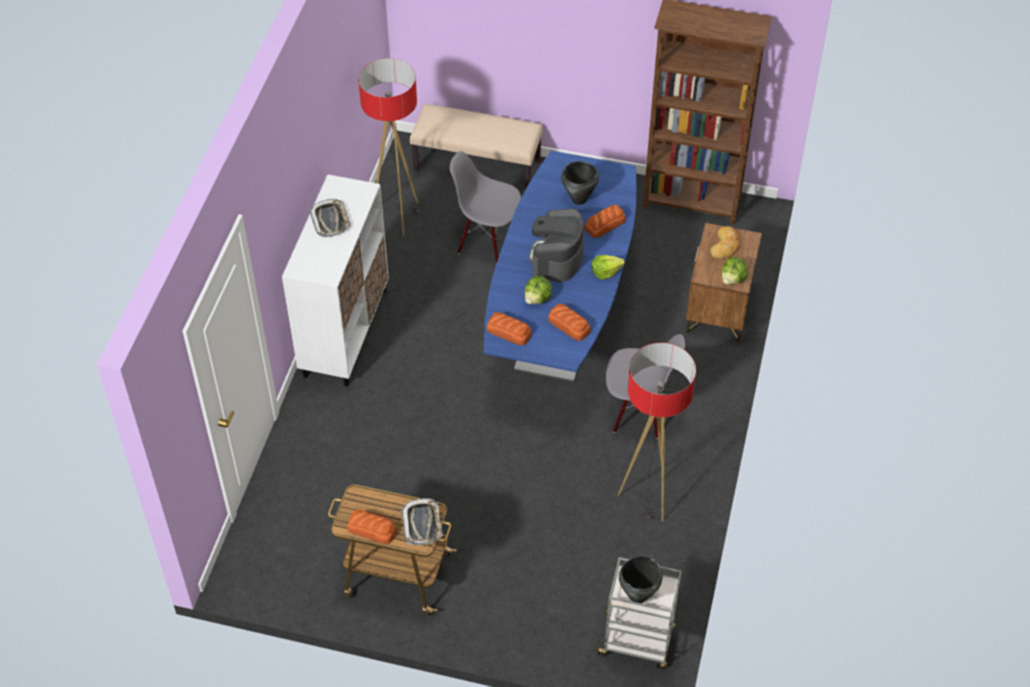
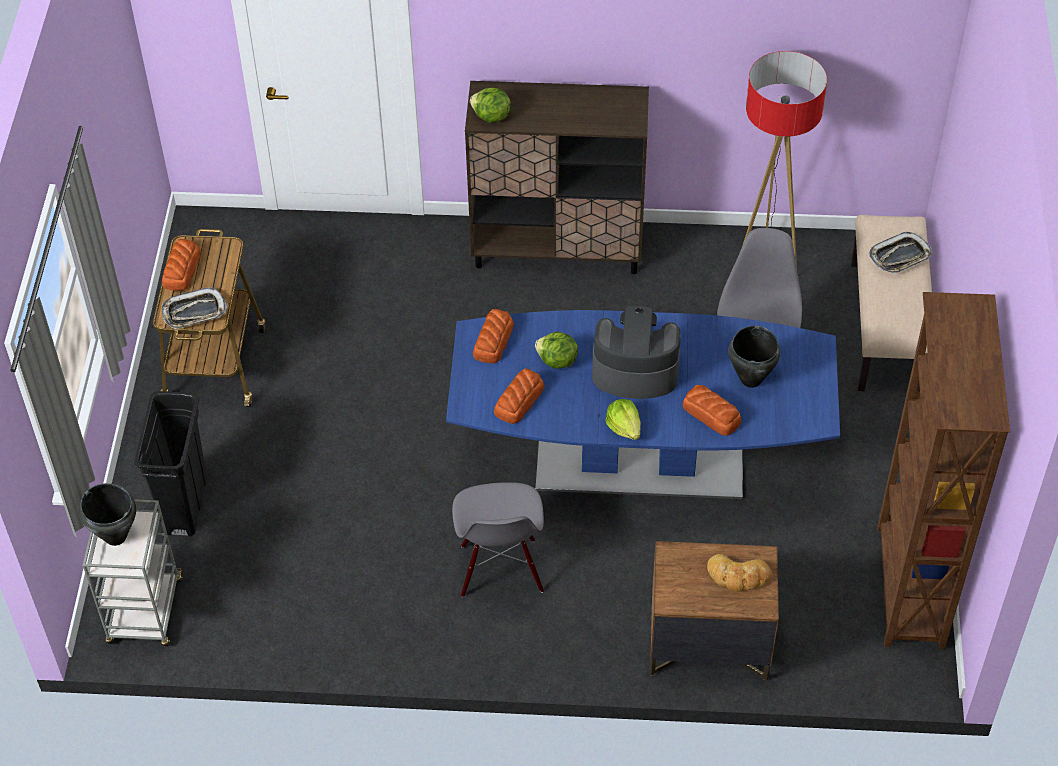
camera: 80 degrees right, 0 degrees up
white cabinet [282,174,389,387] -> brown cabinet [465,81,649,274]
tray [310,199,351,237] -> tray moved to [869,232,932,274]
floor lamp [617,343,696,521] -> none
lettuce [721,257,748,285] -> lettuce moved to [470,87,511,122]
none -> black trash can [134,391,207,536]

